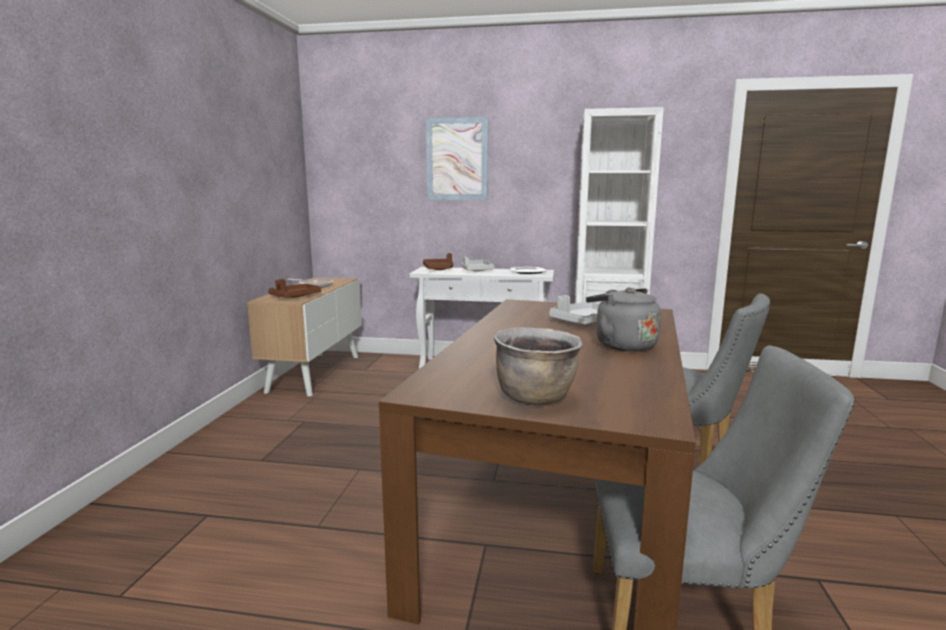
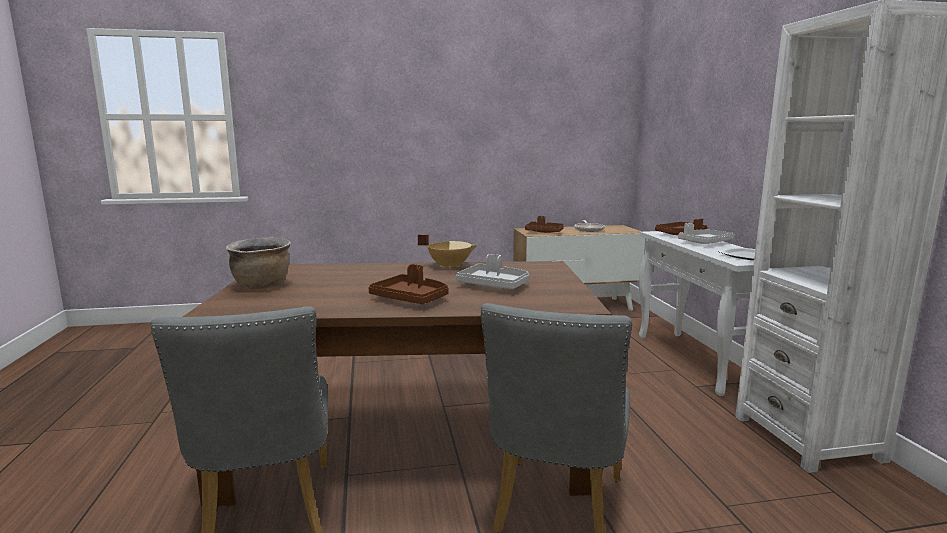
camera: 70 degrees right, 0 degrees up
picture [426,117,488,200] -> none
grey kettle [586,288,661,351] -> brown tray [368,264,449,304]
none -> beige cooking pot [418,234,477,269]

